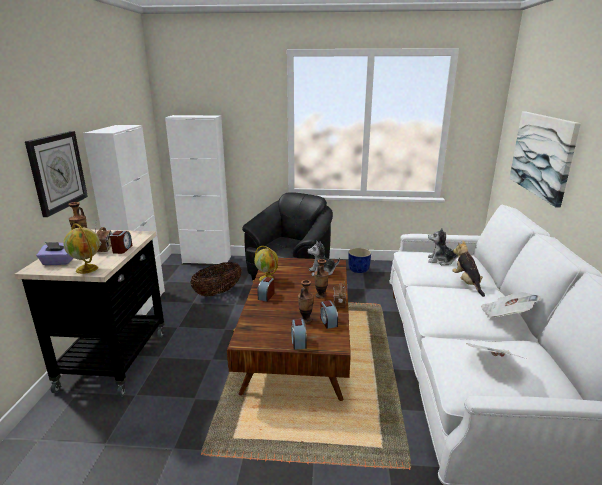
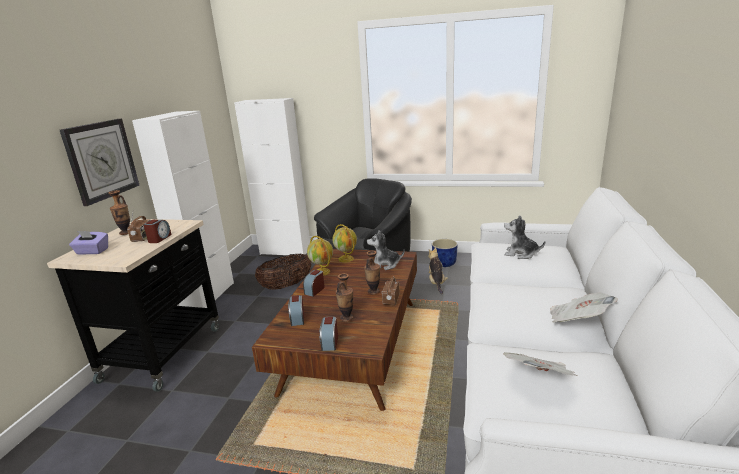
camera: 10 degrees right, 0 degrees up
globe [63,223,100,274] -> globe moved to [332,224,357,262]
alarm clock [320,300,338,329] -> alarm clock moved to [288,295,304,326]
plush toy [453,241,485,297] -> plush toy moved to [428,248,448,294]
picture [509,112,581,208] -> none

